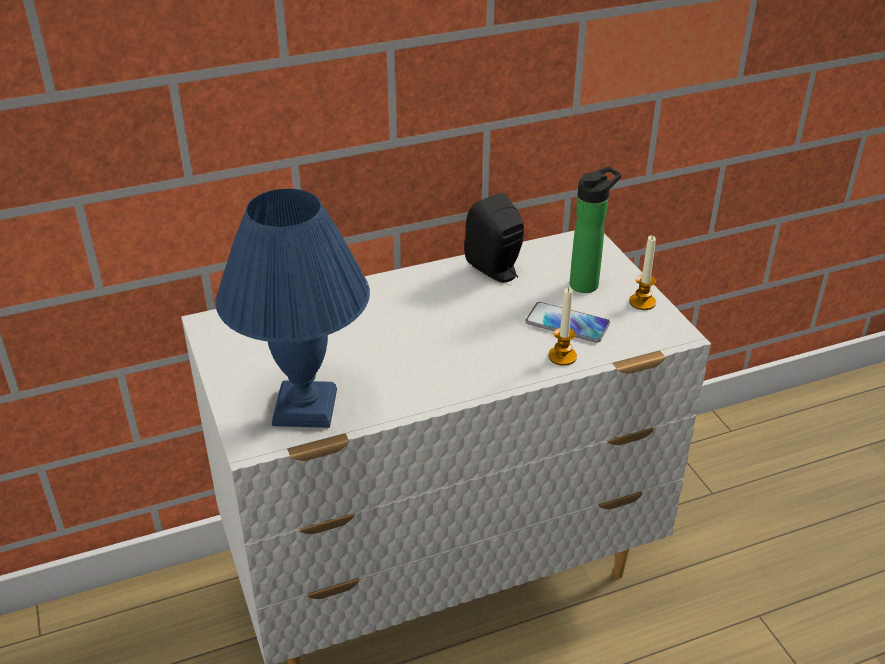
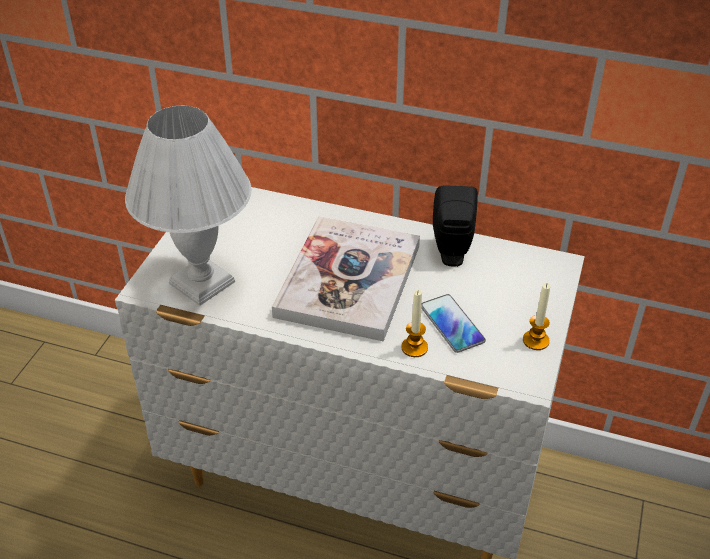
camera: 40 degrees right, 5 degrees up
blue table lamp [216,189,370,428] -> white table lamp [125,106,252,306]
bottle [570,166,621,293] -> none
none -> book [272,217,420,342]

